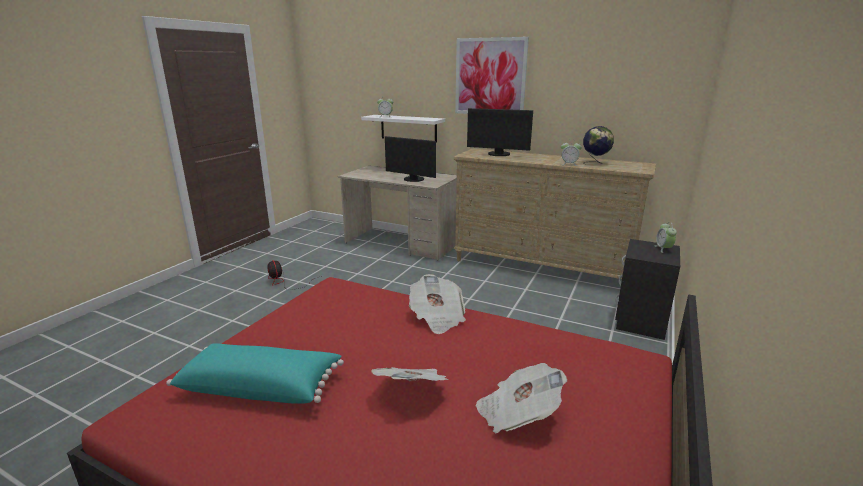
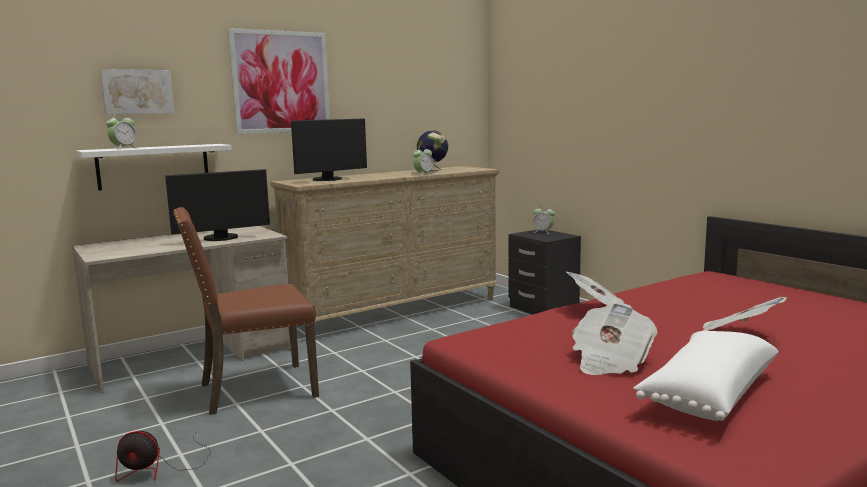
camera: 60 degrees left, 10 degrees down
turquoise pillow [166,343,344,404] -> white pillow [633,331,779,421]
newspaper [476,363,567,434] -> newspaper moved to [572,303,657,375]
none -> picture [100,69,175,114]
none -> brown chair [173,207,319,415]

